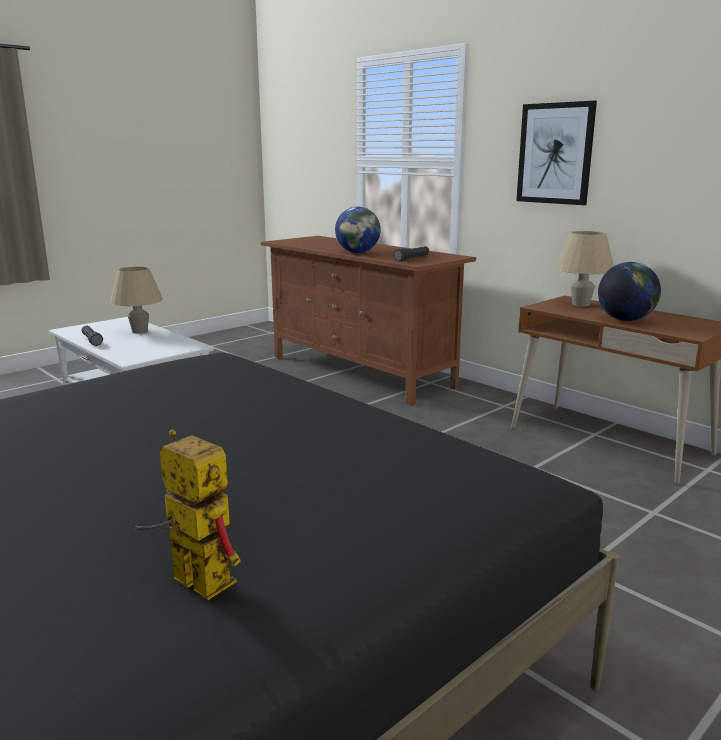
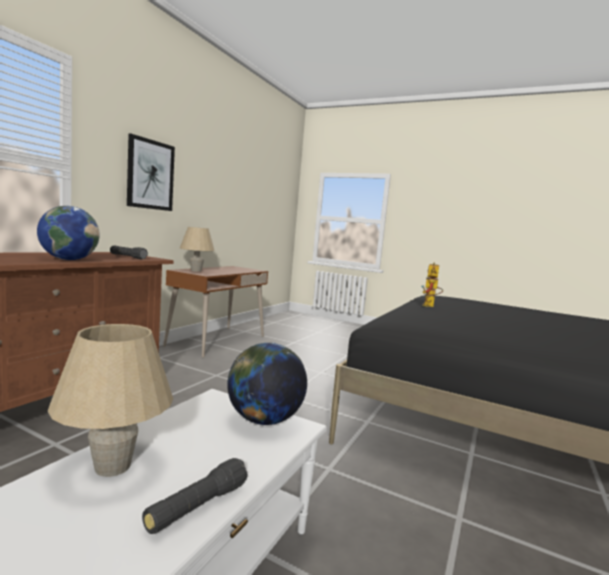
camera: 110 degrees left, 10 degrees down
toy robot [135,429,241,600] -> toy robot moved to [422,263,443,307]
globe [598,262,661,321] -> globe moved to [227,342,307,425]

